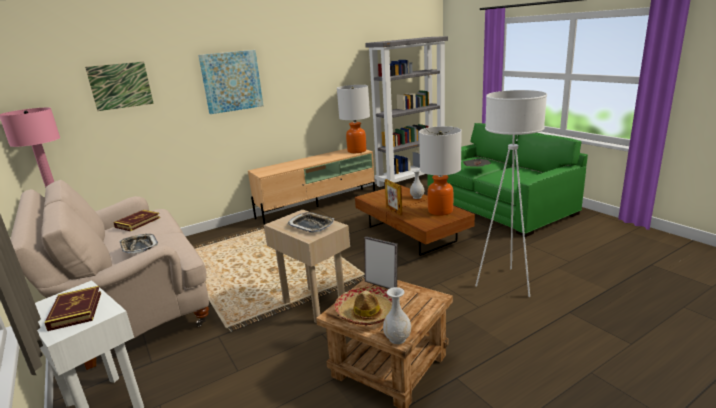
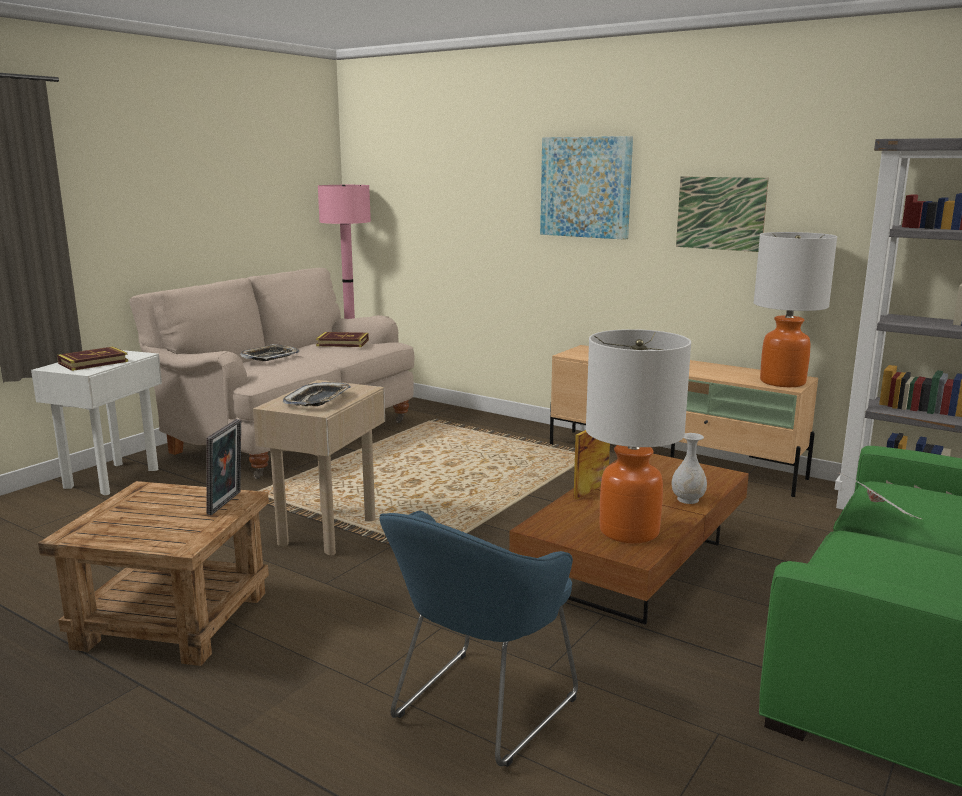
camera: 65 degrees right, 5 degrees down
picture [85,61,154,111] -> picture moved to [676,176,769,252]
hat [334,286,392,325] -> none
white vase [383,287,411,344] -> none
white floor lamp [475,90,547,297] -> blue armchair [379,511,578,767]

